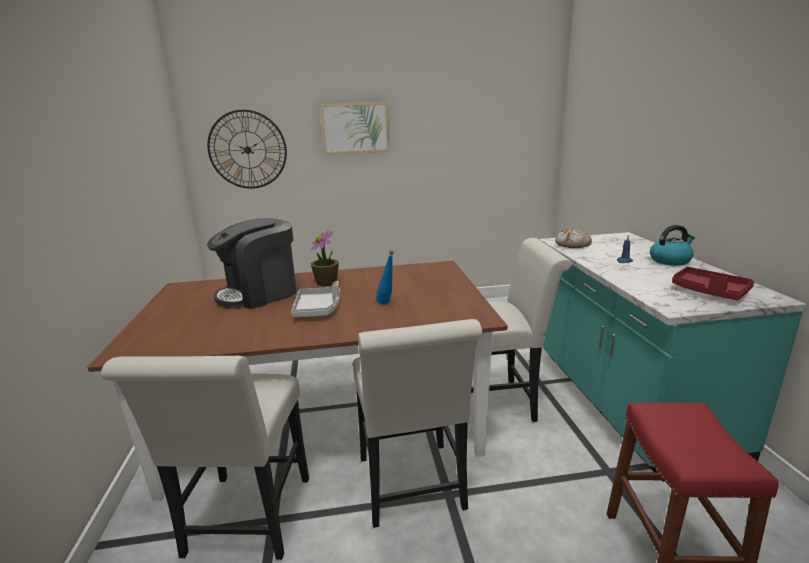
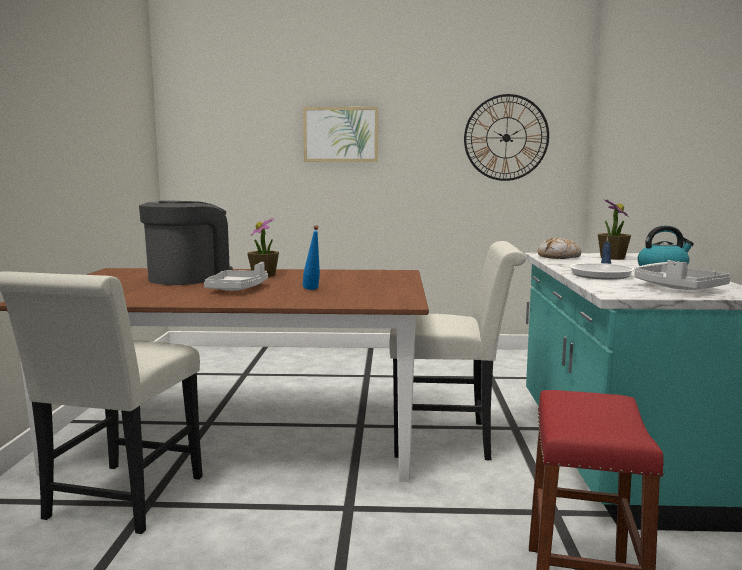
camera: 10 degrees right, 10 degrees down
wall clock [207,110,287,189] -> wall clock moved to [464,94,549,181]
coffee machine [207,218,297,309] -> coffee machine turned 150 degrees clockwise [139,200,233,285]
white chair [353,319,483,528] -> none
red tray [672,267,754,300] -> grey tray [634,260,730,290]
none -> frying pan [569,262,676,280]
none -> potted plant [598,200,631,260]

